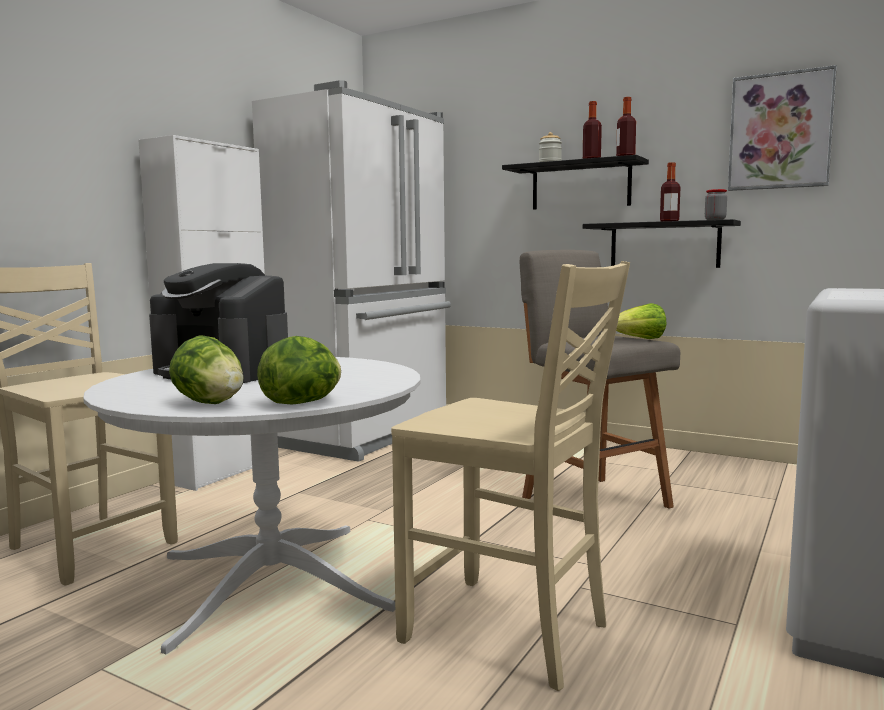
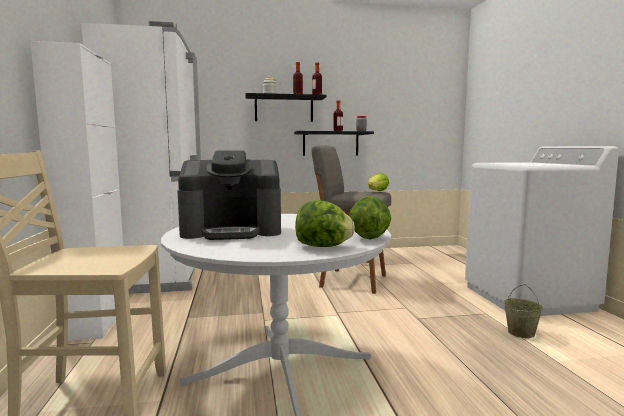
camera: 40 degrees left, 0 degrees up
beige chair [391,261,630,691] -> none
picture [728,65,837,191] -> none
none -> beige bucket [504,284,543,338]

